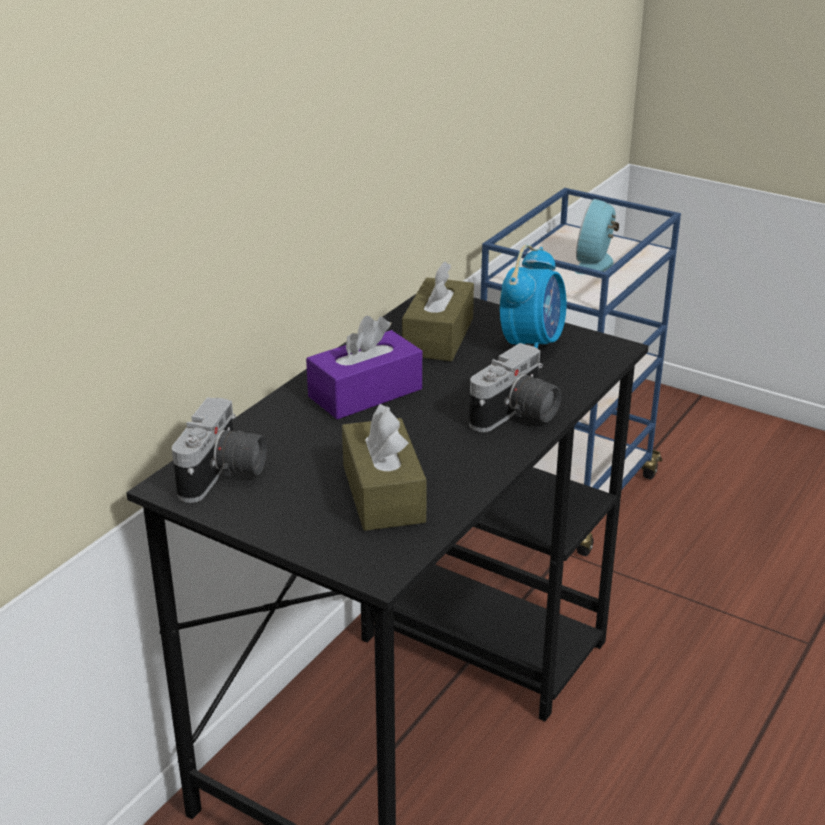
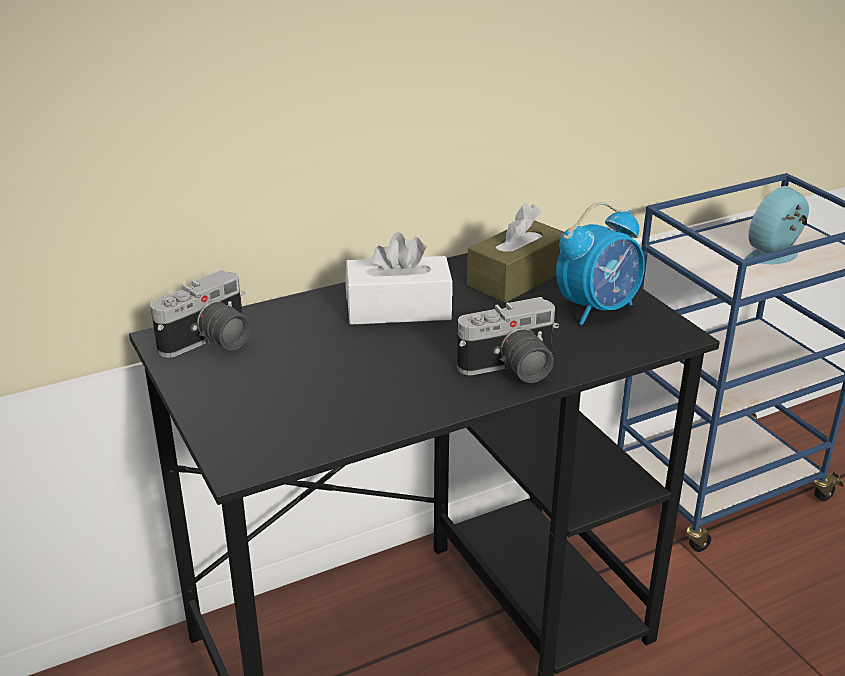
camera: 30 degrees right, 0 degrees up
purple tissue box [306,316,422,420] -> white tissue box [345,232,453,325]
brown tissue box [342,404,427,531] -> none

